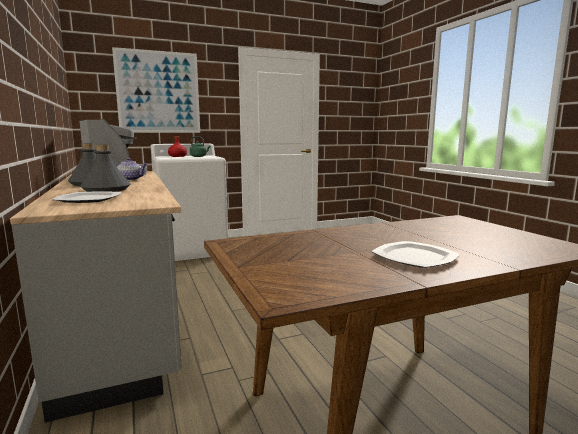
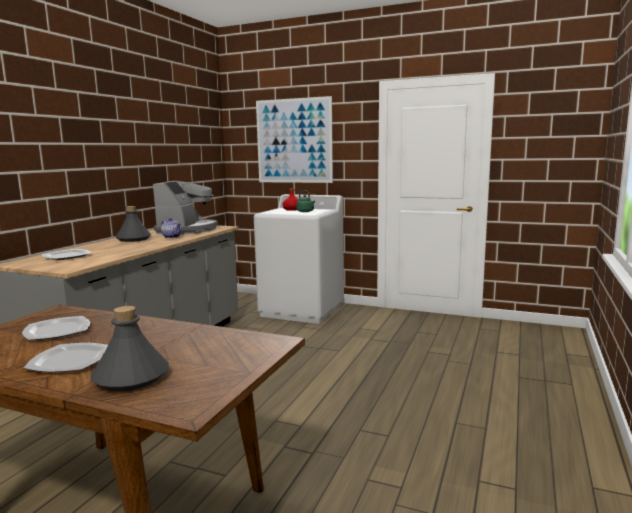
camera: 45 degrees right, 0 degrees up
grey bottle [80,144,130,192] -> grey bottle moved to [90,306,169,391]
none -> plate [22,316,90,340]

